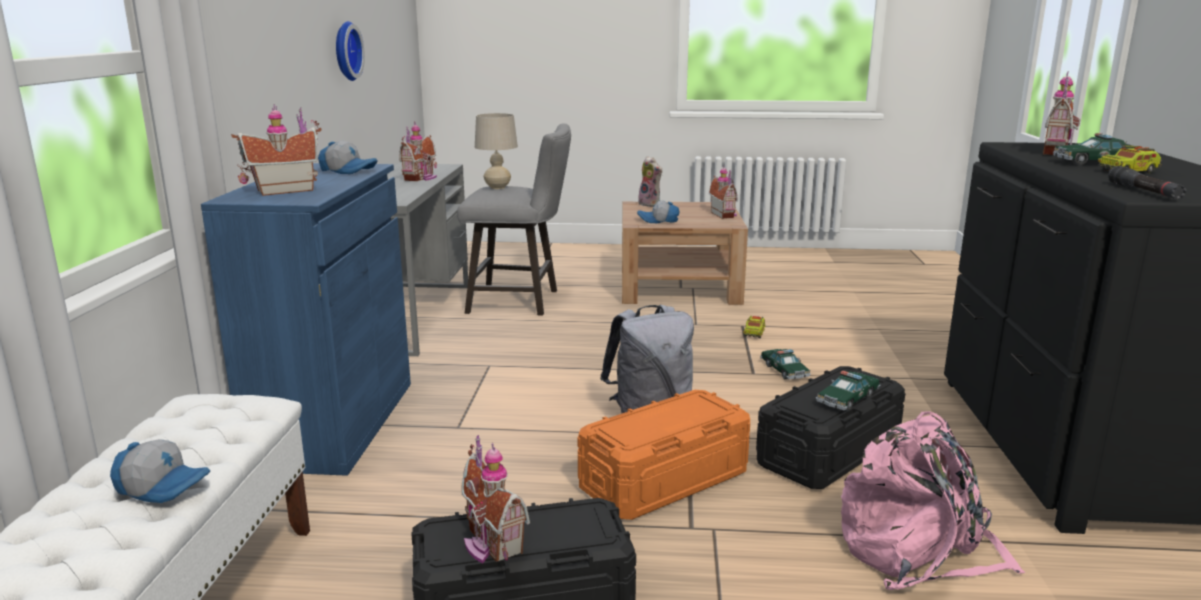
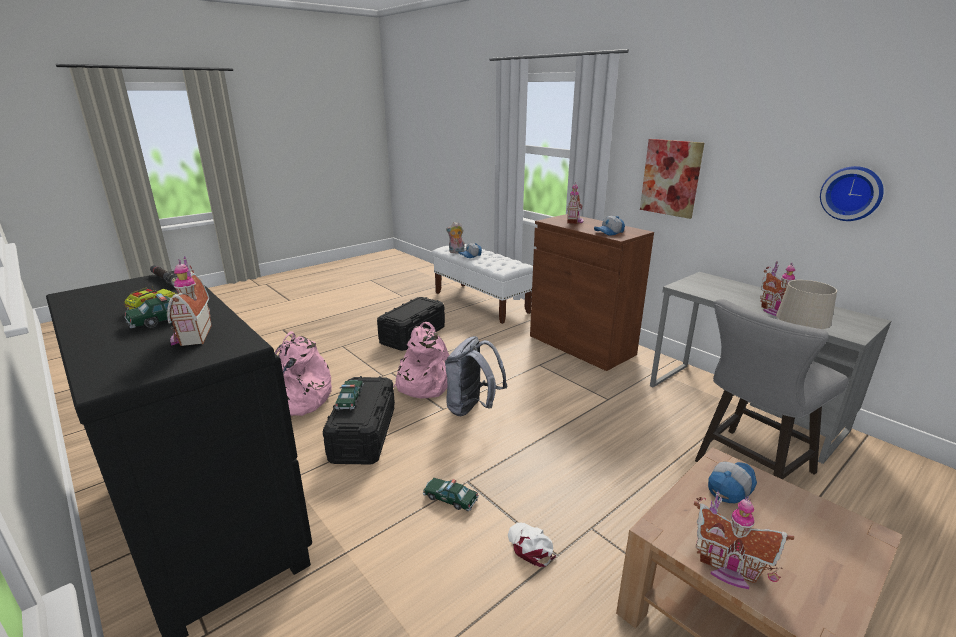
camera: 135 degrees right, 5 degrees up
blue cabinet [201,163,411,476] -> brown cabinet [530,214,654,371]
toy house [462,435,530,564] -> none
orange storage box [578,390,750,520] -> pink backpack [393,322,449,398]
plush toy [637,156,663,207] -> plush toy moved to [446,222,465,253]
toy truck [743,316,765,338] -> white cap [508,523,556,567]
none -> picture [640,139,704,219]

